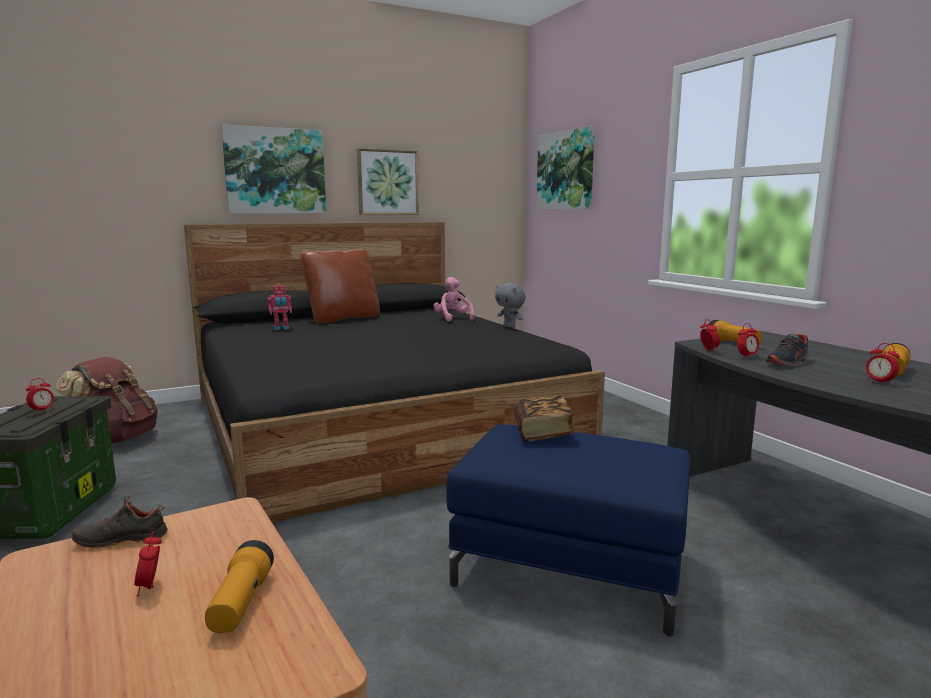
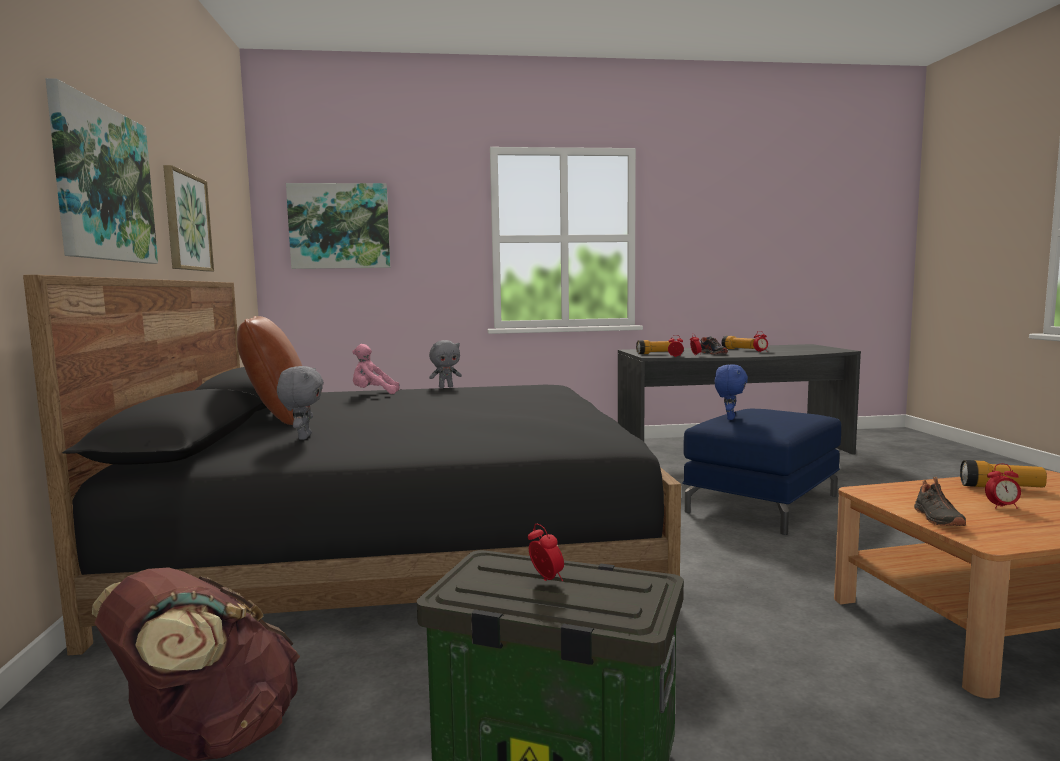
camera: 70 degrees left, 5 degrees down
toy robot [268,283,292,330] -> grey plush toy [277,366,324,440]
book [514,396,574,442] -> blue plush toy [715,364,748,420]

